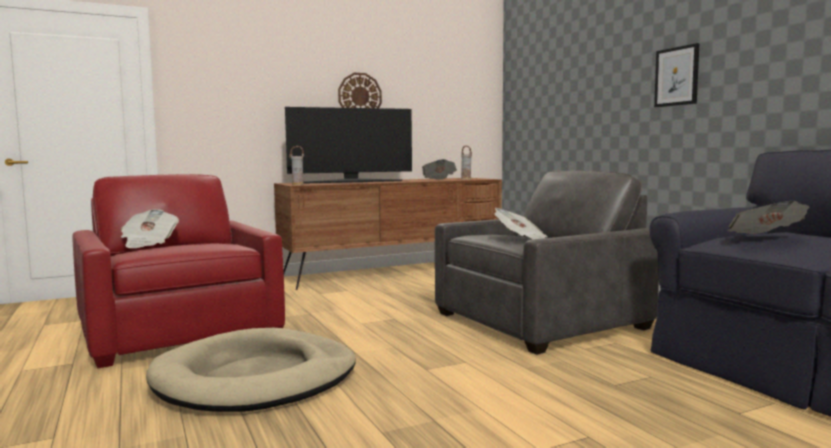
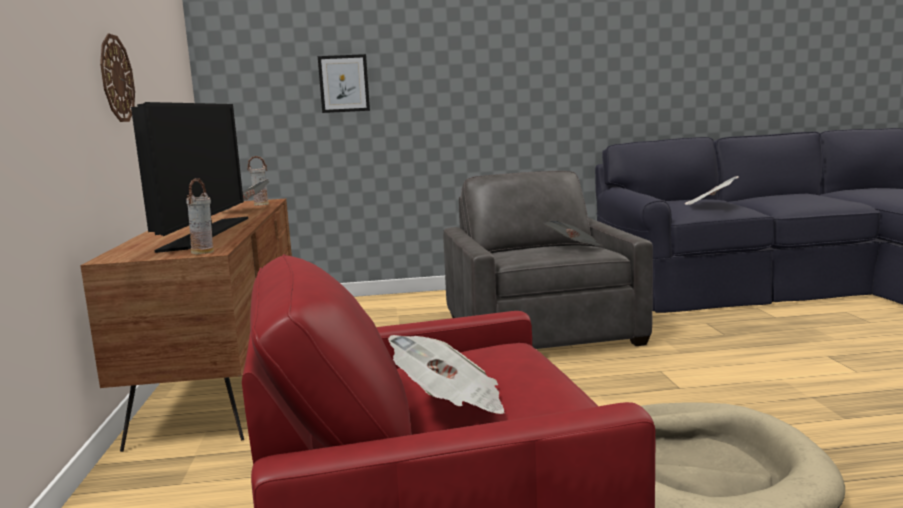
camera: 70 degrees left, 5 degrees up
picture [654,43,699,107] -> picture moved to [318,54,370,113]

